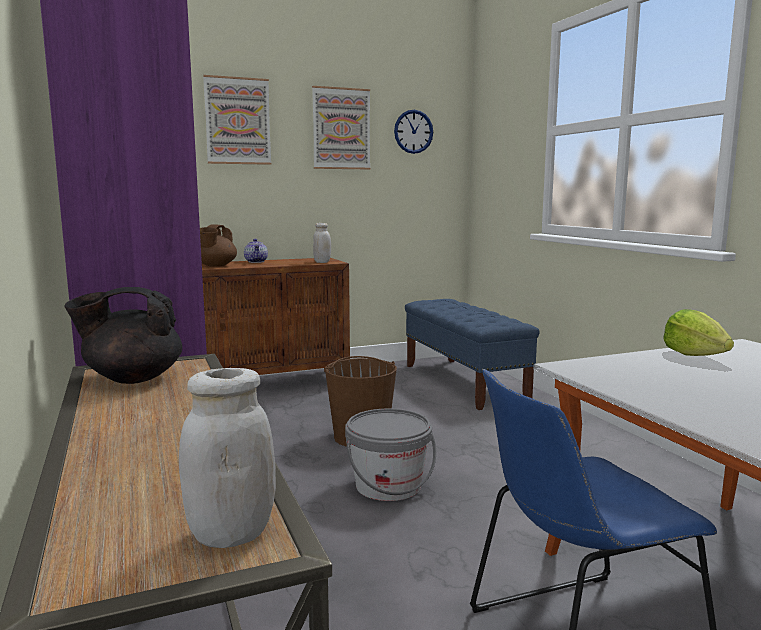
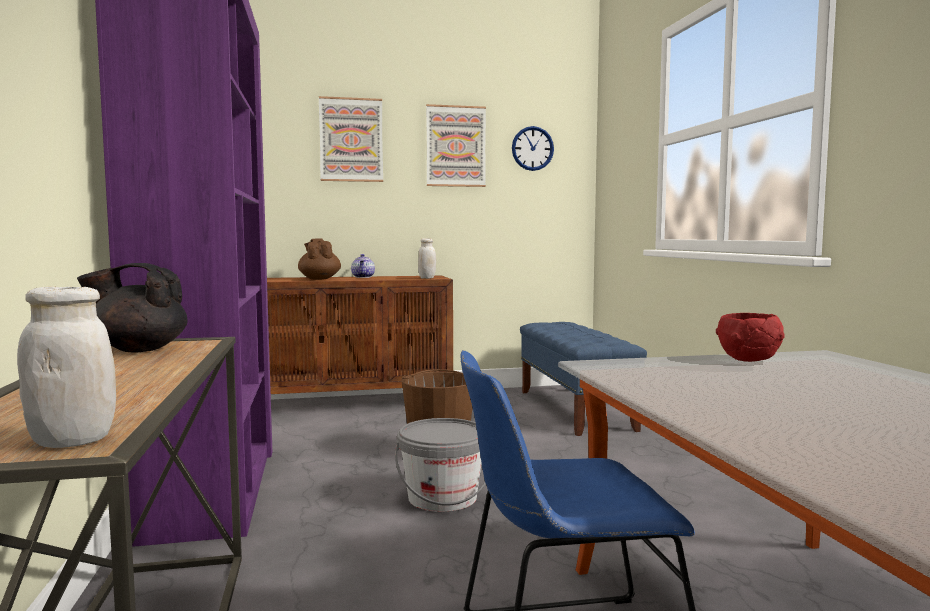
camera: 10 degrees right, 5 degrees down
brown teapot [200,224,237,267] -> brown teapot turned 135 degrees clockwise [298,238,341,280]
lettuce [663,309,734,356] -> red bowl [716,313,784,362]

